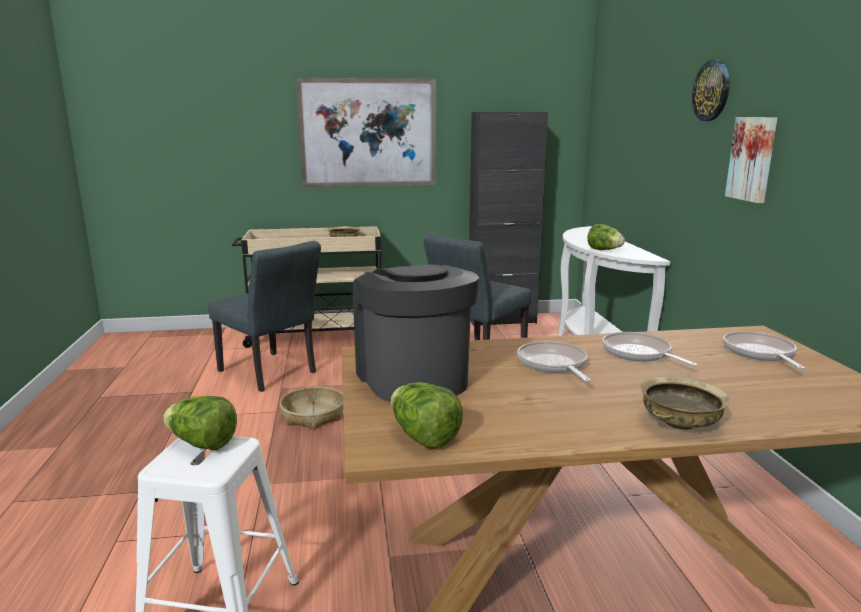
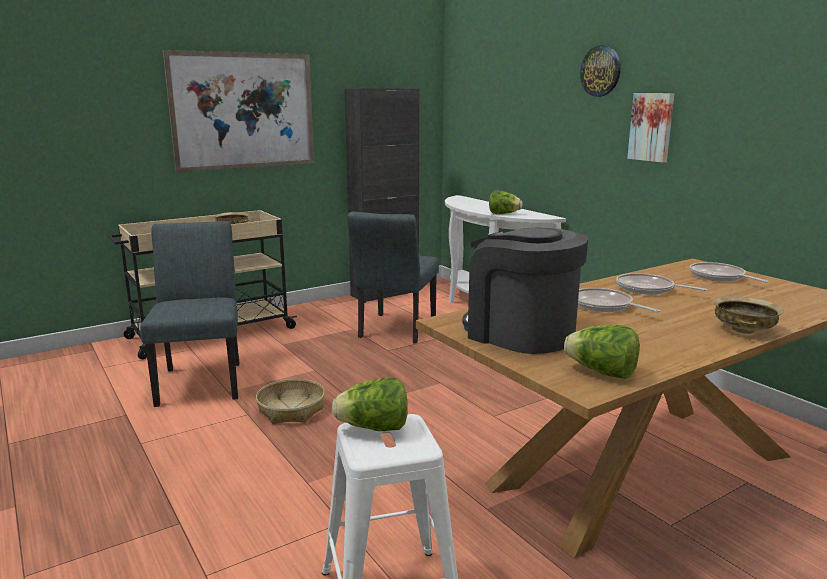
camera: 25 degrees left, 0 degrees up
grey chair [208,241,321,392] -> grey chair turned 120 degrees counterclockwise [140,221,239,407]

